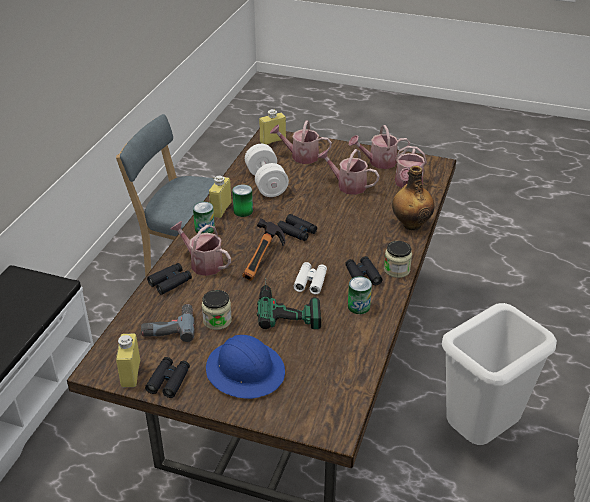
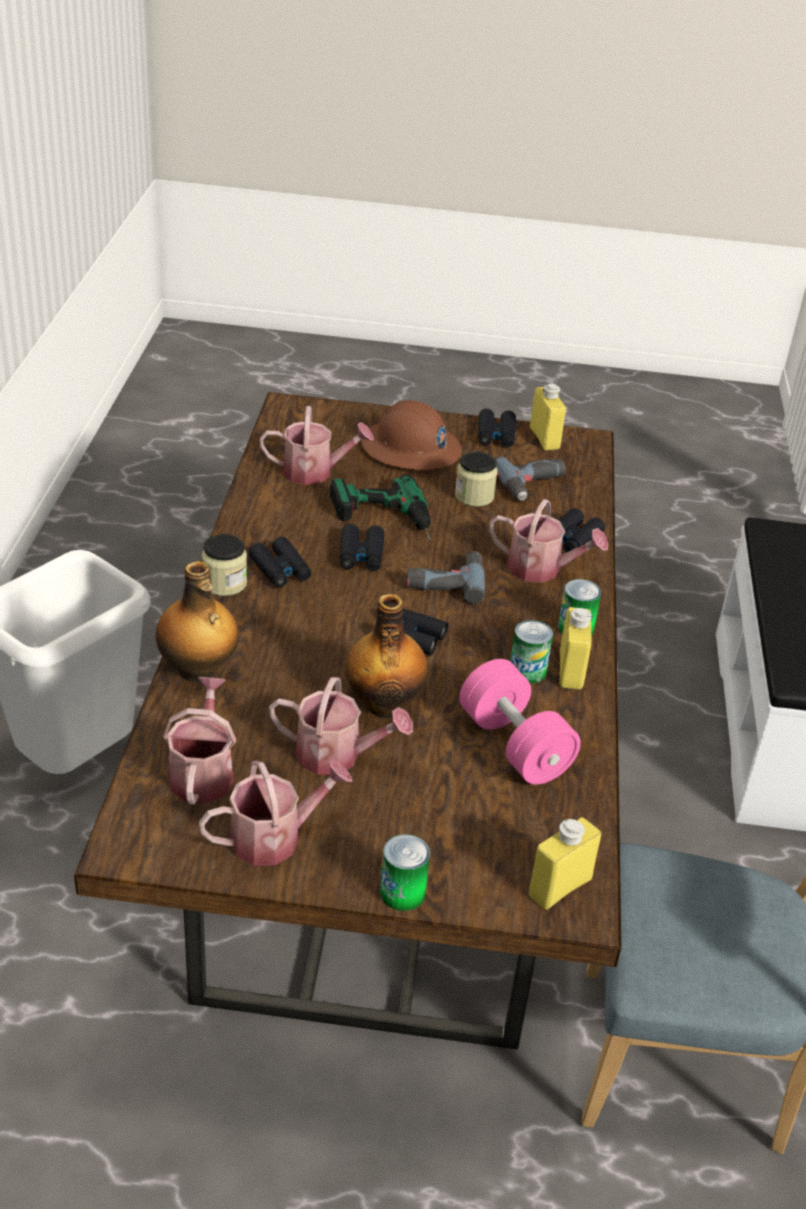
camera: 165 degrees right, 0 degrees up
blue hard hat [206,335,285,399] -> brown hard hat [361,400,462,470]
hammer [242,218,285,281] -> power drill [406,551,485,604]
white dumbbell [245,144,289,197] -> pink dumbbell [459,659,581,785]
watering can [270,120,332,164] -> watering can moved to [260,406,374,485]
white binoculars [293,262,327,294] -> black binoculars [340,524,384,571]
can [348,277,372,314] -> can moved to [380,834,430,911]
none -> bottle [346,594,428,719]

